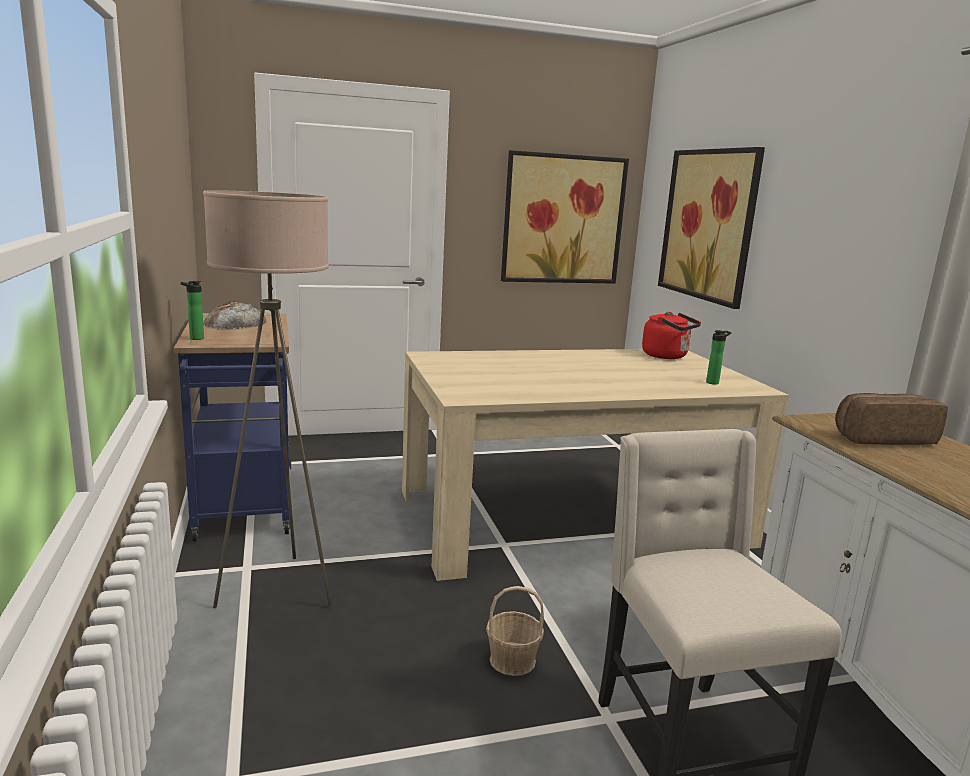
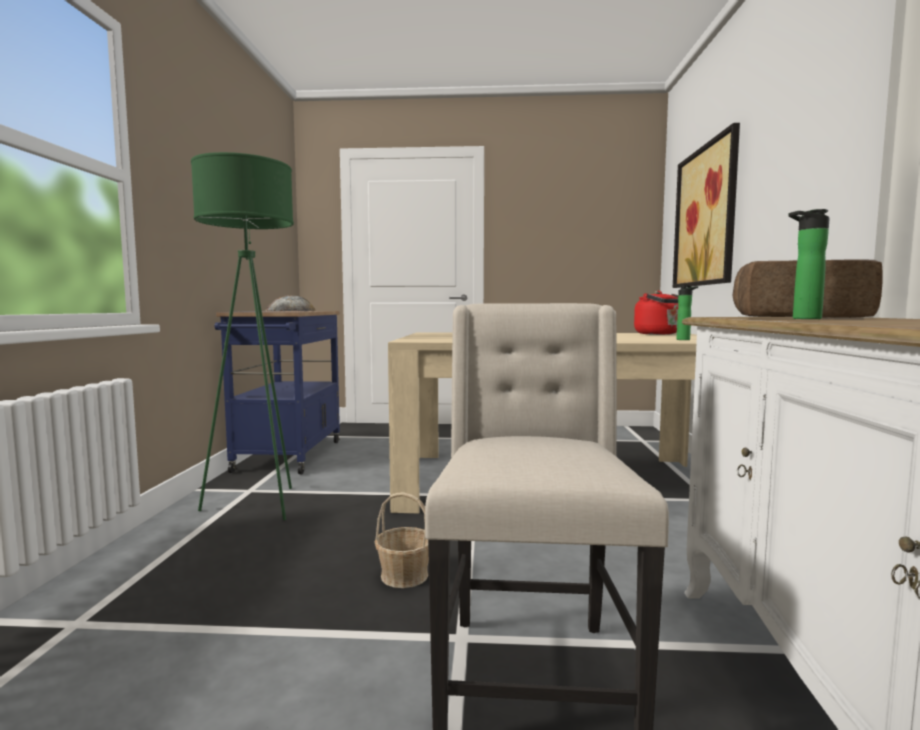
camera: 20 degrees right, 10 degrees down
bottle [180,281,204,340] -> bottle moved to [788,209,830,319]
beige floor lamp [203,190,332,608] -> green floor lamp [191,152,294,520]
picture [501,150,629,284] -> none

